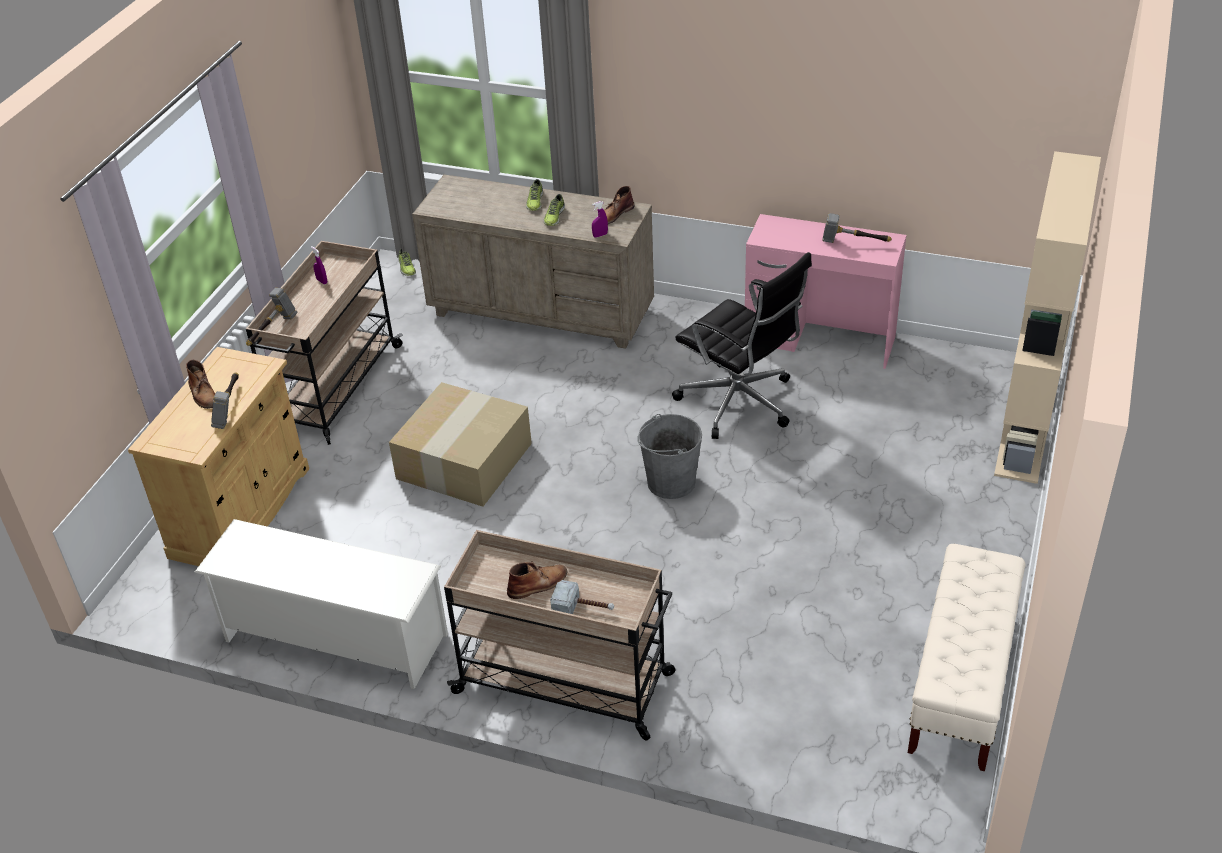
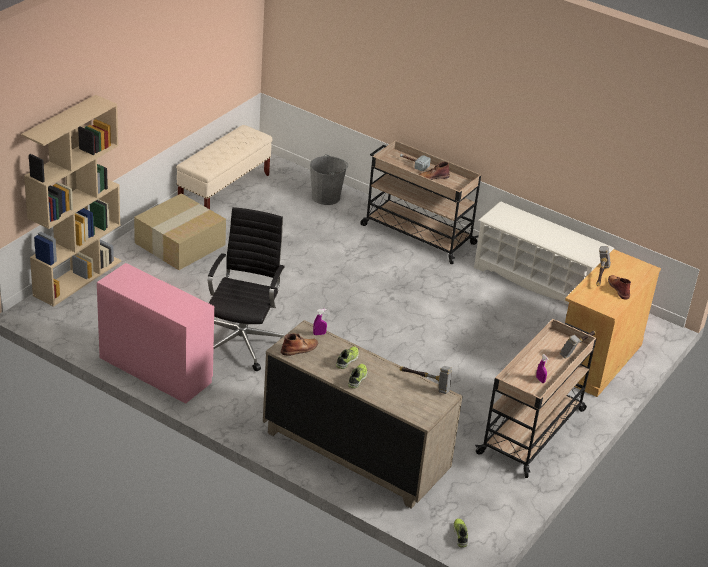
camera: 170 degrees left, 5 degrees down
cardboard box [389,382,532,507] -> cardboard box moved to [134,193,226,270]
grey bucket [637,414,702,499] -> grey bucket moved to [310,154,348,205]
black office chair [672,252,812,439] -> black office chair turned 45 degrees clockwise [208,207,285,371]
hammer [822,213,892,243] -> hammer moved to [399,366,452,394]

